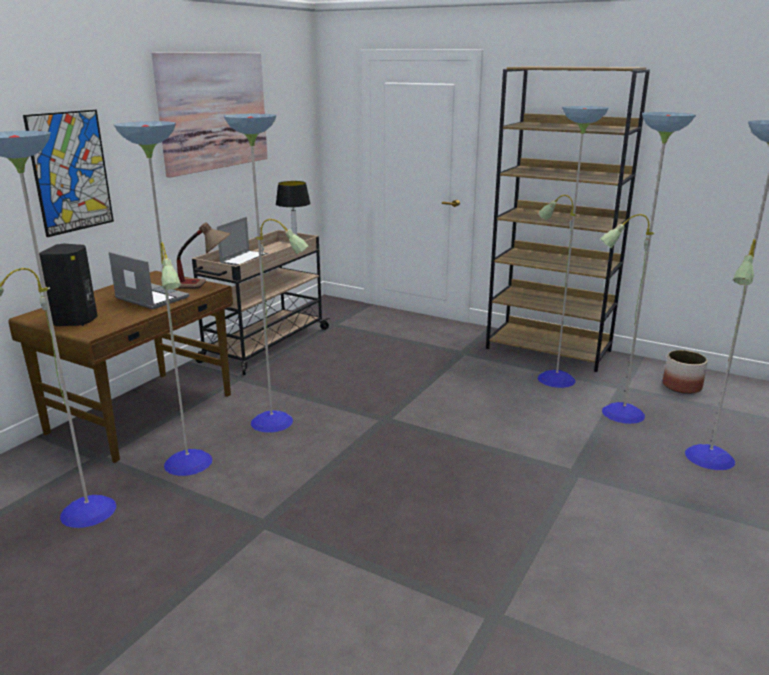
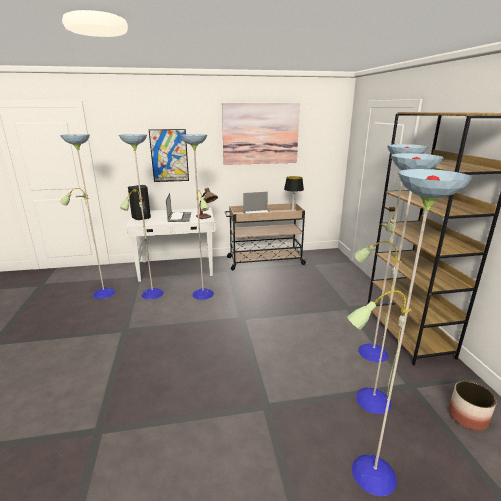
camera: 50 degrees right, 0 degrees up
brown desk [8,271,233,463] -> white desk [125,208,216,282]

